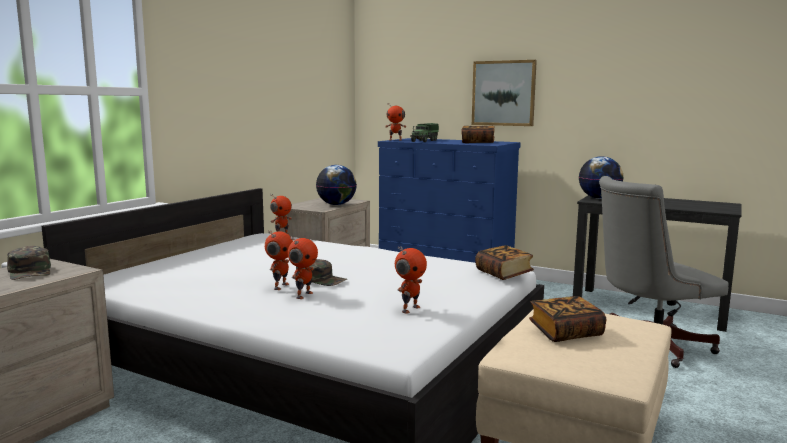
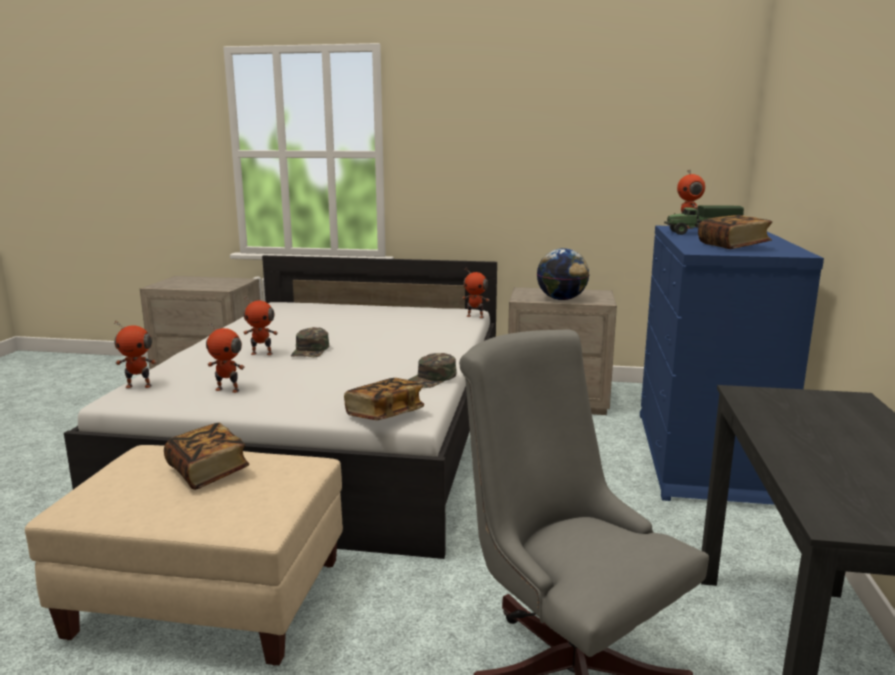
camera: 70 degrees right, 5 degrees up
green cap [7,246,51,280] -> green cap moved to [408,353,457,388]
toy robot [265,230,293,290] -> toy robot moved to [114,321,157,388]
picture [472,60,537,126] -> none
globe [579,156,624,199] -> none

